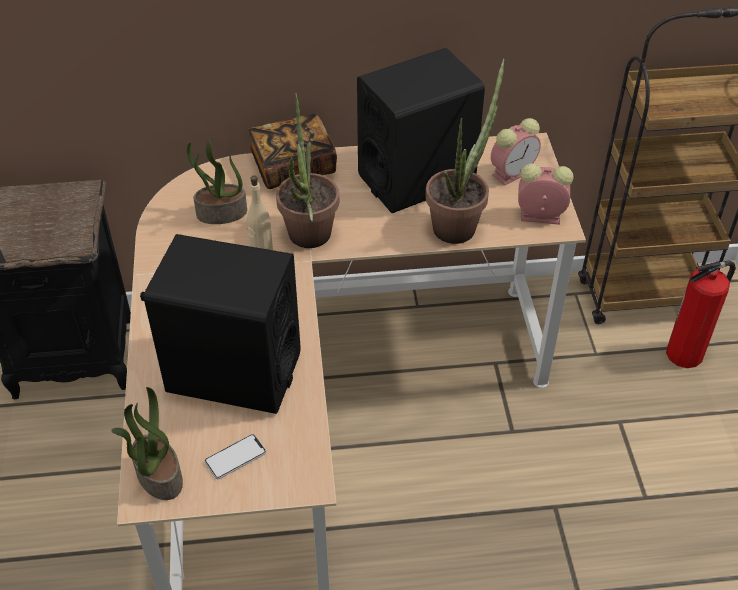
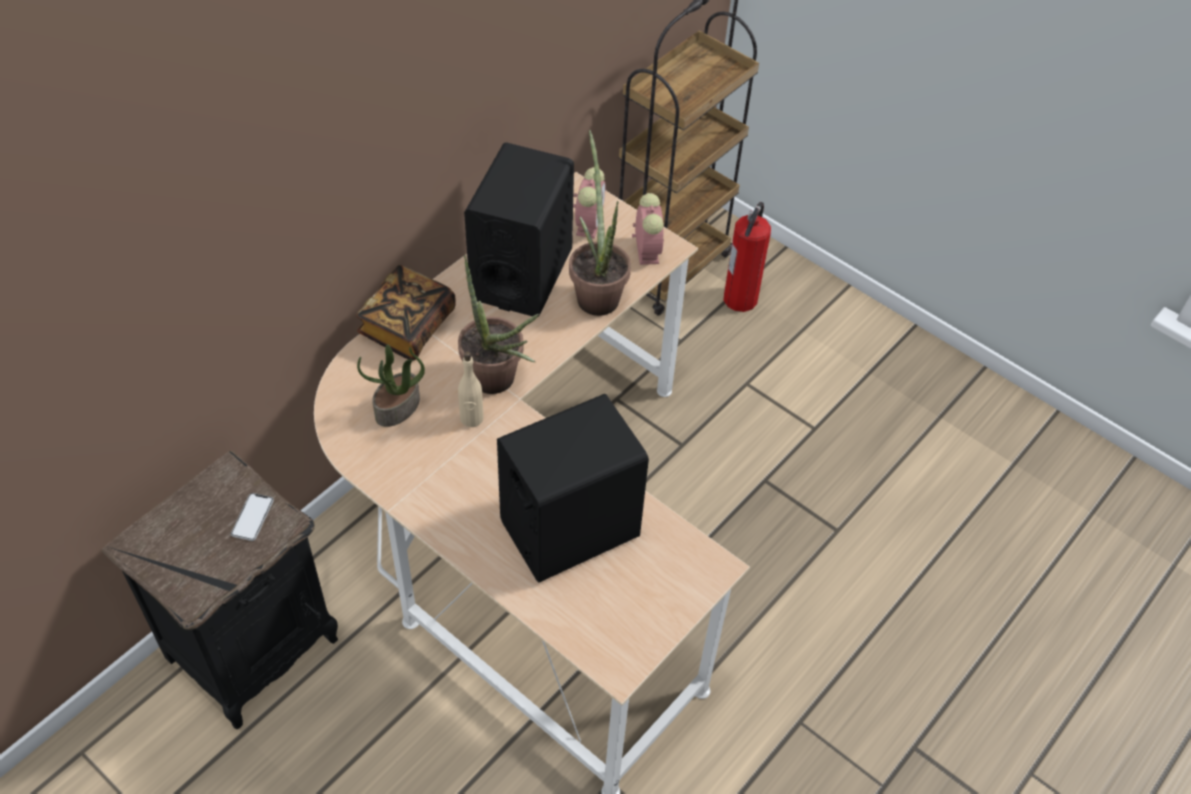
camera: 45 degrees left, 5 degrees up
potted plant [111,387,183,500] -> none
phone [204,434,266,479] -> phone moved to [231,493,274,541]
alarm clock [518,163,573,225] -> alarm clock turned 120 degrees clockwise [632,193,664,265]

